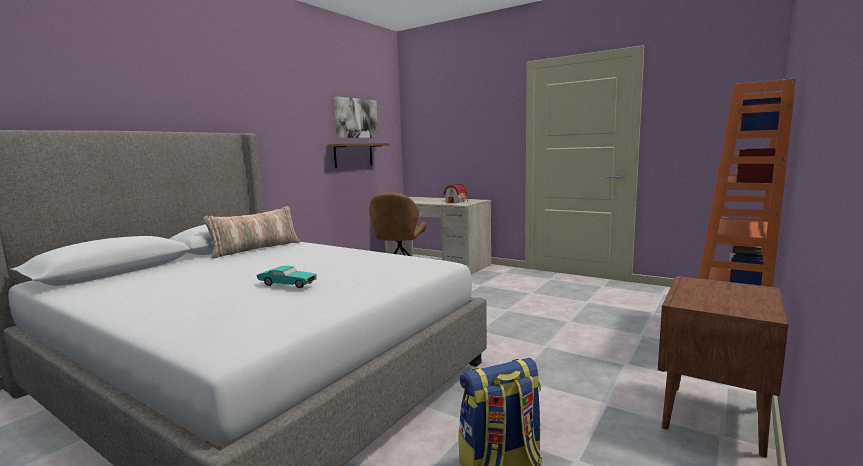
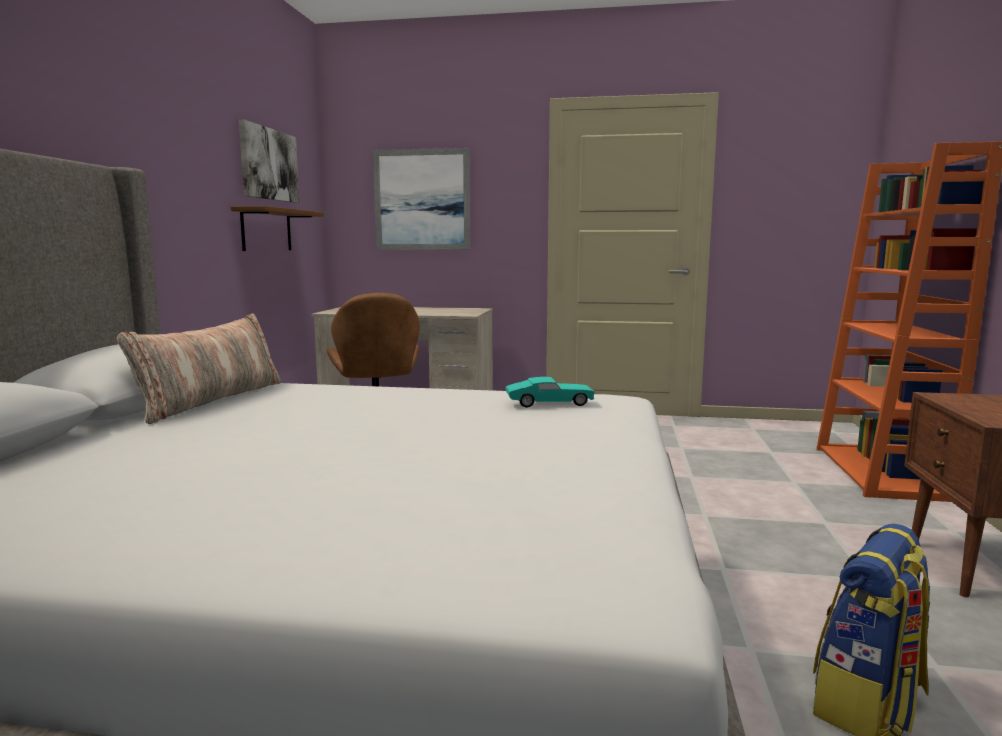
camera: 25 degrees left, 0 degrees up
turquoise toy car [257,266,317,288] -> turquoise toy car moved to [505,377,594,408]
toy house [443,183,468,203] -> none
none -> picture [373,148,470,250]

